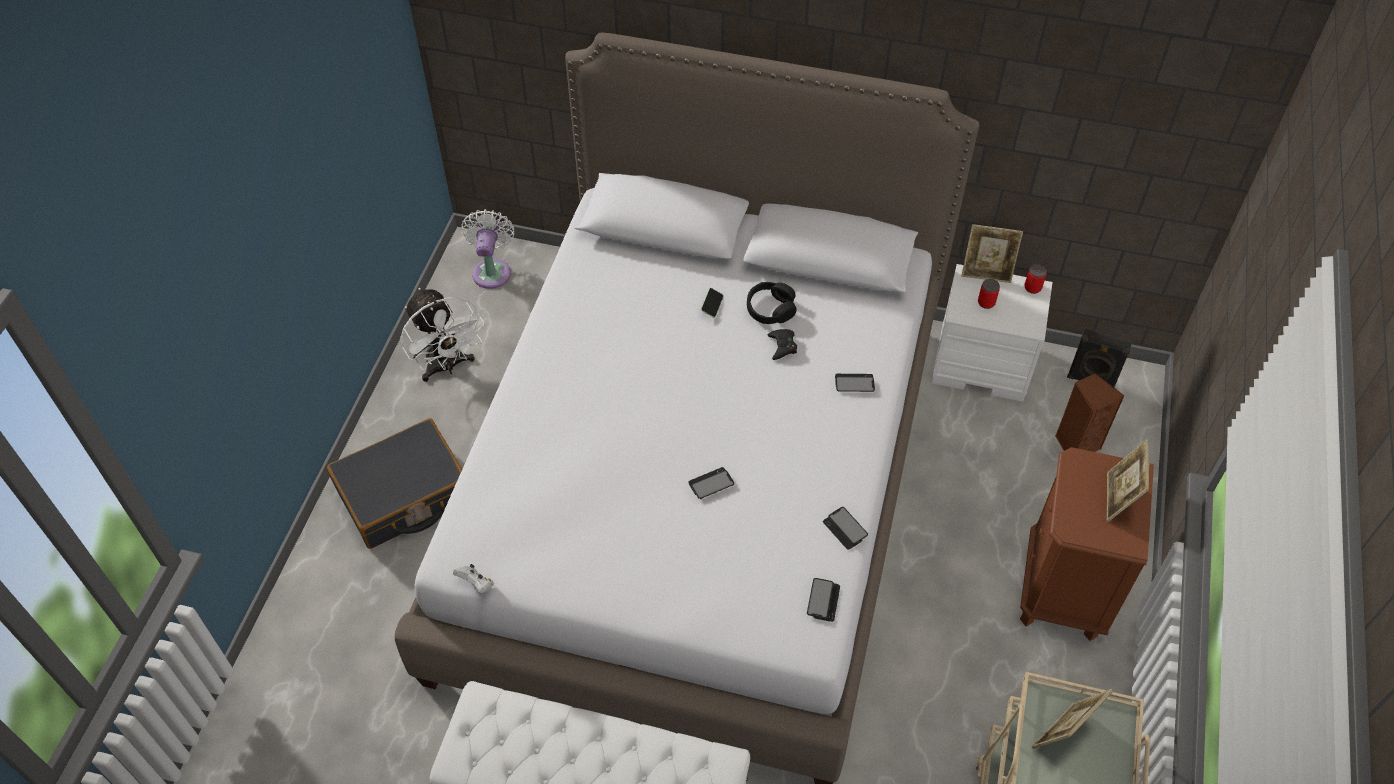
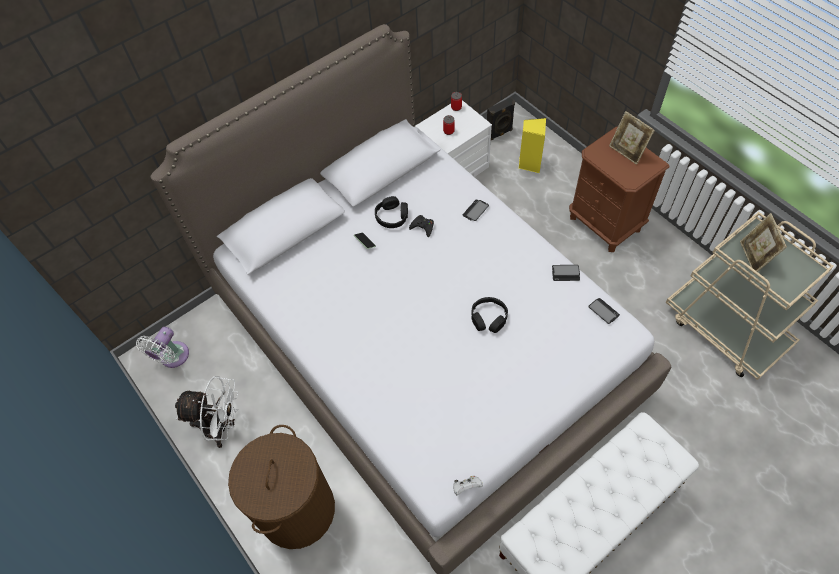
camera: 50 degrees left, 5 degrees up
black suitcase [327,418,462,549] -> brown laundry basket [228,425,335,549]
white fan [461,209,514,289] -> white fan turned 105 degrees counterclockwise [136,327,189,368]
phone [688,467,734,499] -> black headphones [471,297,508,333]
picture frame [962,224,1023,283] -> none
brown speaker [1055,373,1124,452] -> yellow speaker [519,118,546,173]

